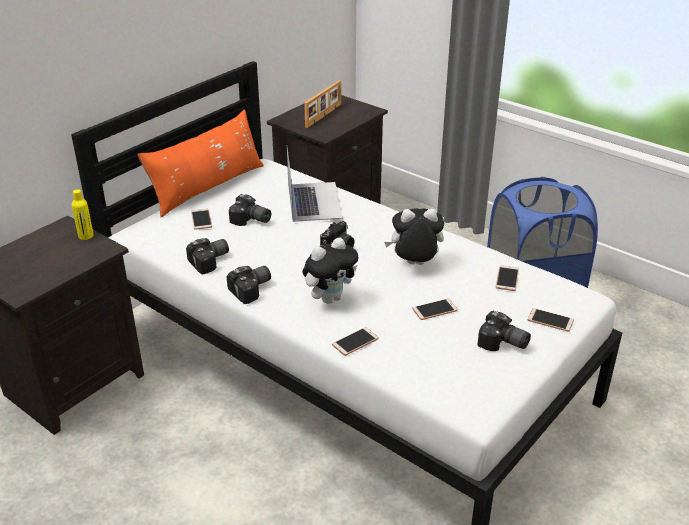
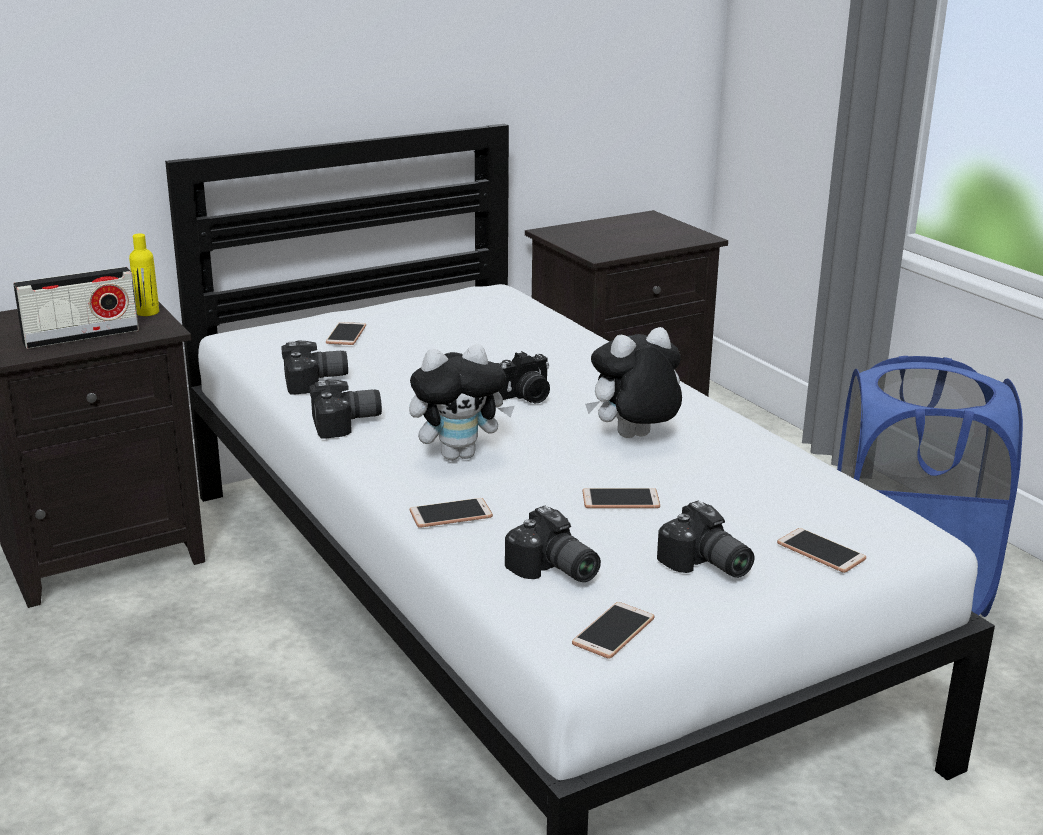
camera: 20 degrees right, 10 degrees down
orange pillow [137,110,264,218] -> none
camera [229,194,271,226] -> camera moved to [505,506,601,582]
laptop [287,147,343,222] -> none
picture frame [304,80,341,128] -> none
plush toy [384,208,444,265] -> plush toy turned 45 degrees counterclockwise [585,327,682,438]
phone [496,266,519,291] -> phone moved to [572,602,654,659]
none -> radio [13,267,139,349]

